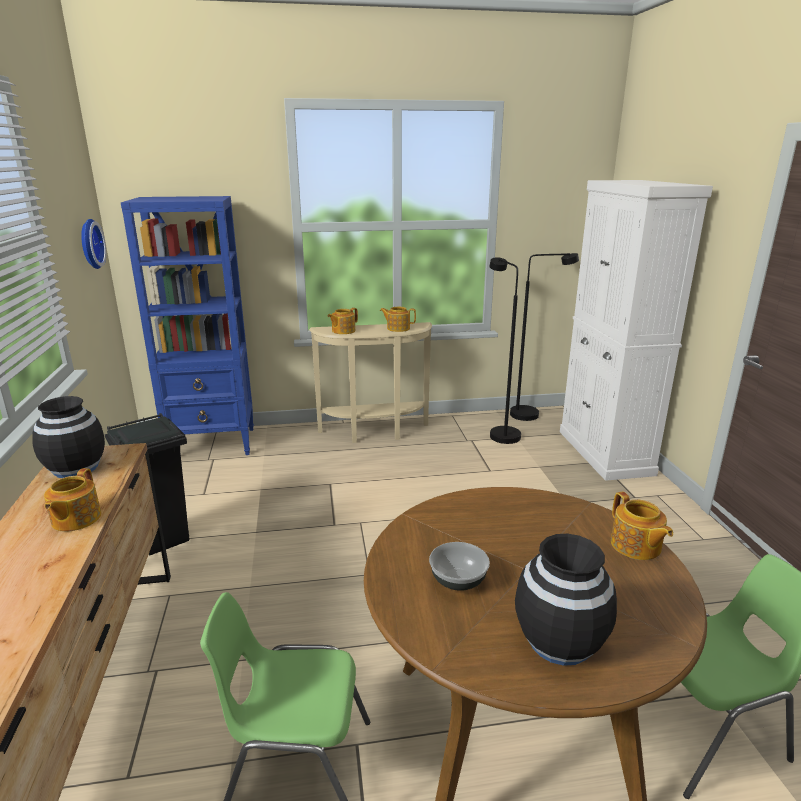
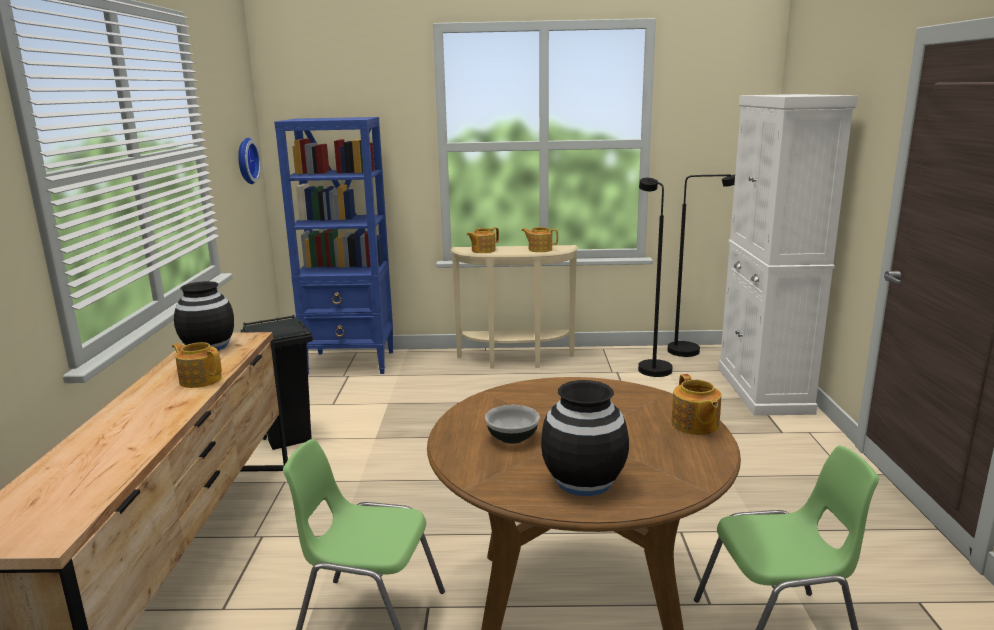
camera: 10 degrees right, 5 degrees down
teapot [44,468,101,532] -> teapot turned 105 degrees clockwise [172,342,222,388]

